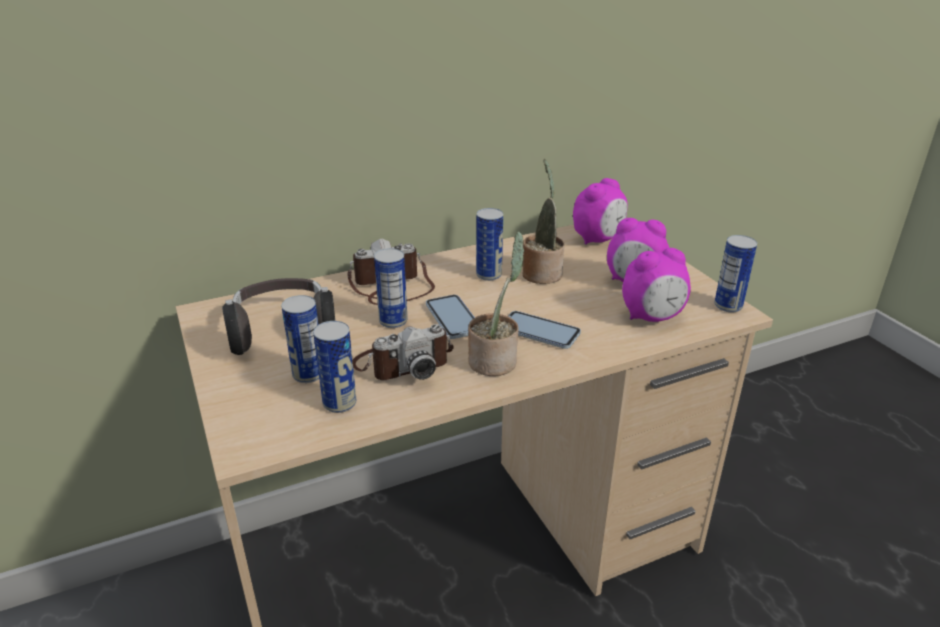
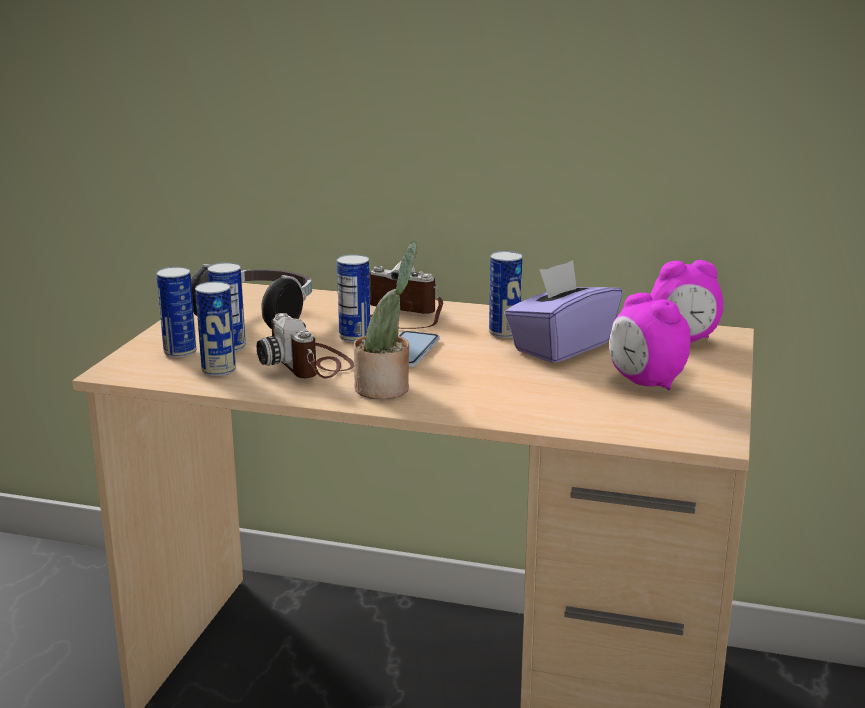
camera: 40 degrees right, 10 degrees down
camera [353,324,454,380] -> camera turned 45 degrees clockwise [257,313,354,379]
phone [508,311,581,349] -> none
potted plant [523,159,565,284] -> purple tissue box [504,260,623,363]
alarm clock [622,248,691,322] -> none
can [714,235,757,312] -> can moved to [156,267,197,358]

